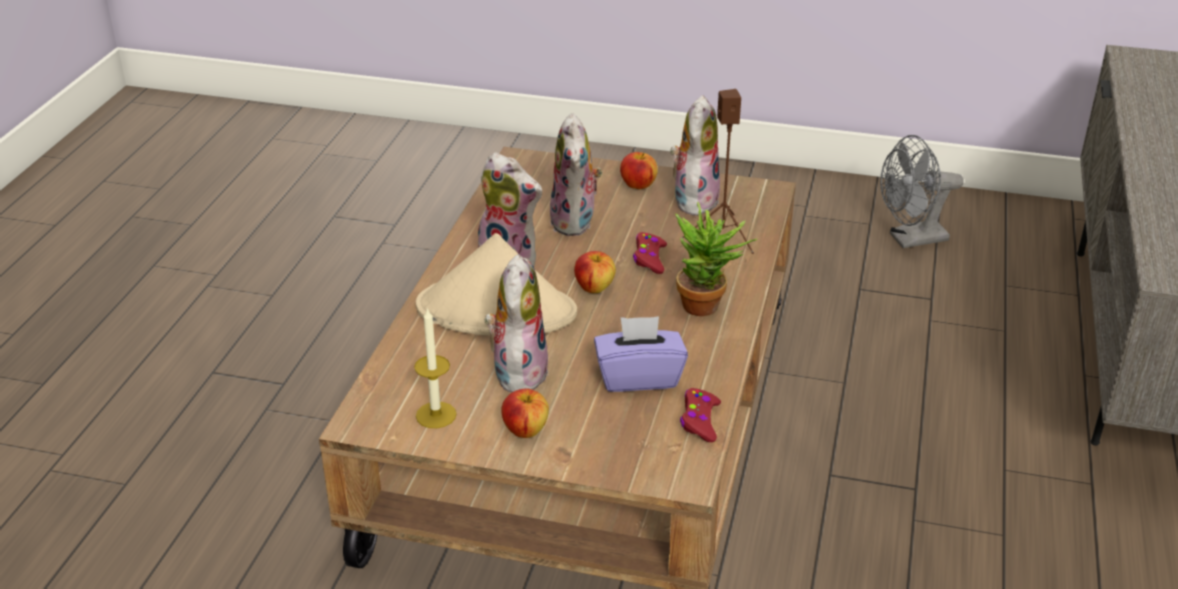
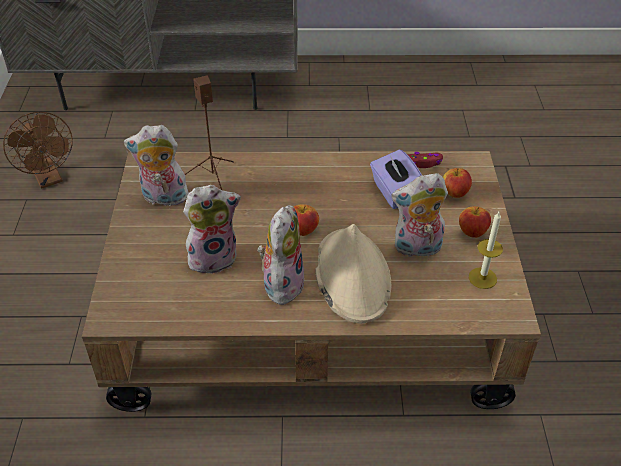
camera: 105 degrees left, 10 degrees up
apple [620,152,658,189] -> apple moved to [443,168,472,198]
red game controller [633,232,667,274] -> none
potted plant [675,202,757,316] -> none
grey fan [880,135,964,248] -> brown fan [3,112,73,189]

